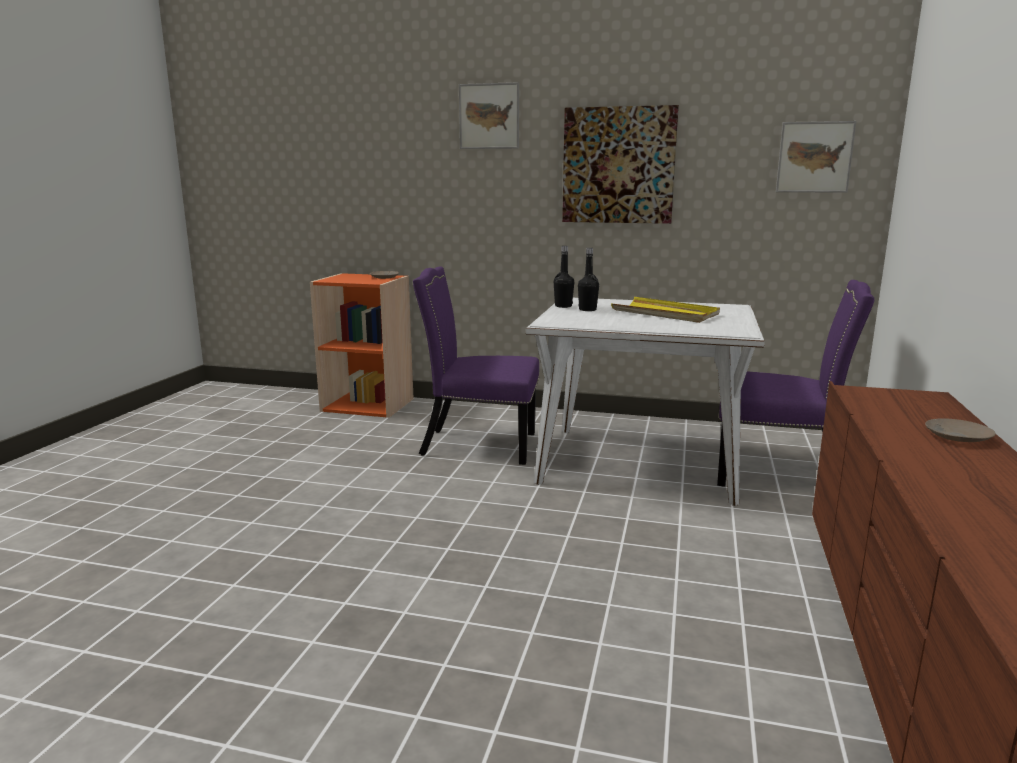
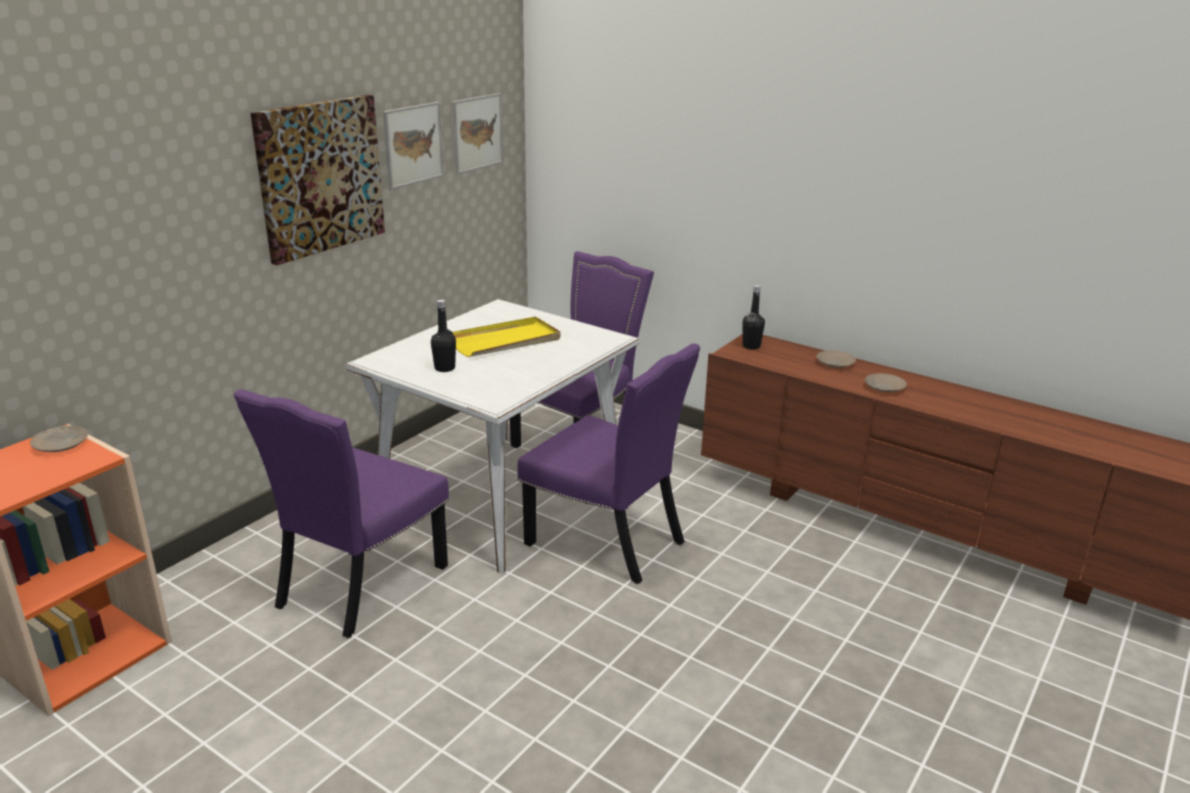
camera: 70 degrees left, 10 degrees up
picture [459,82,519,149] -> picture moved to [383,102,444,190]
black bottle [554,246,574,308] -> black bottle moved to [742,285,765,350]
none -> purple chair [517,343,700,584]
none -> beige plate [865,373,907,392]

